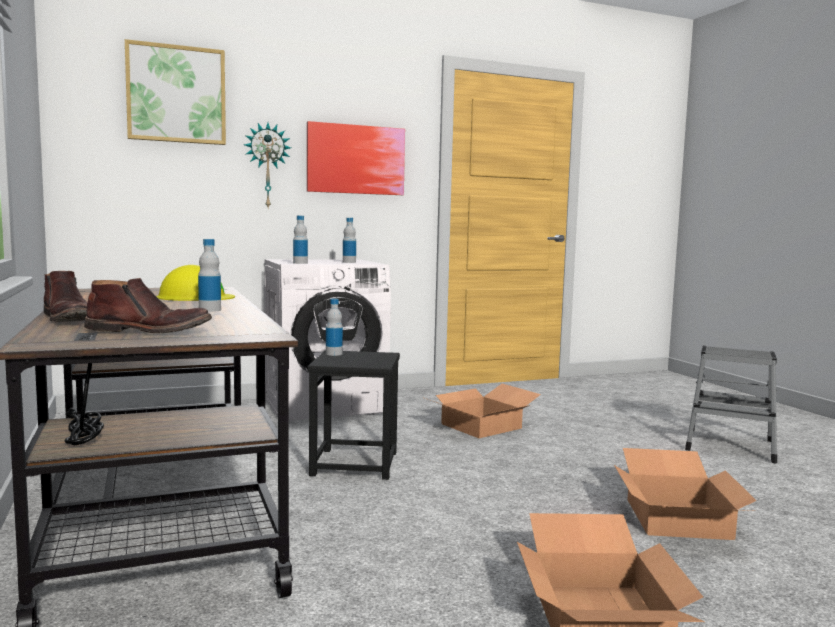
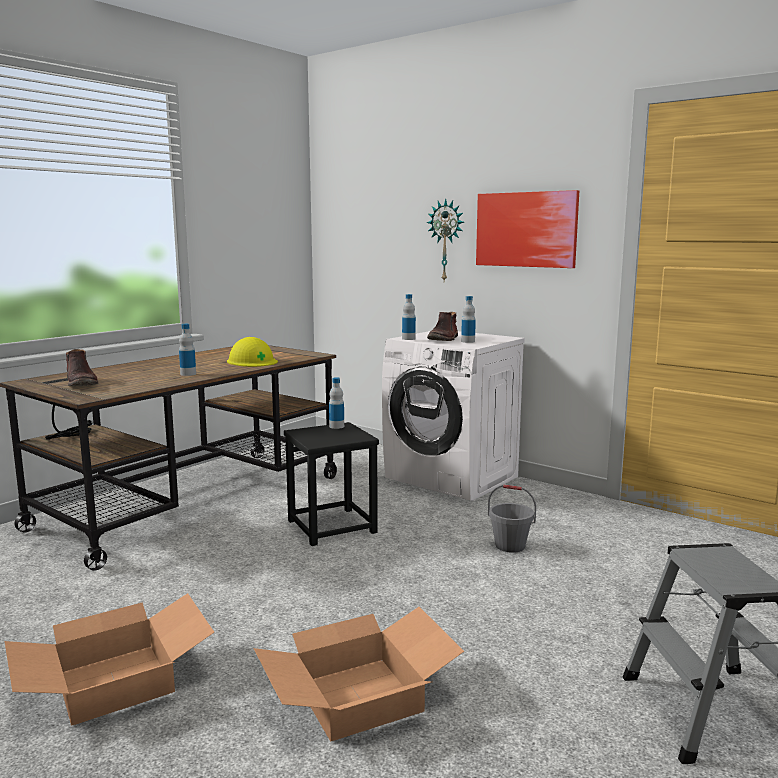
camera: 60 degrees right, 5 degrees up
brown boot [44,271,87,322] -> brown boot moved to [427,312,458,341]
picture [125,39,226,145] -> none
cardboard box [422,383,541,438] -> grey bucket [488,485,536,553]

